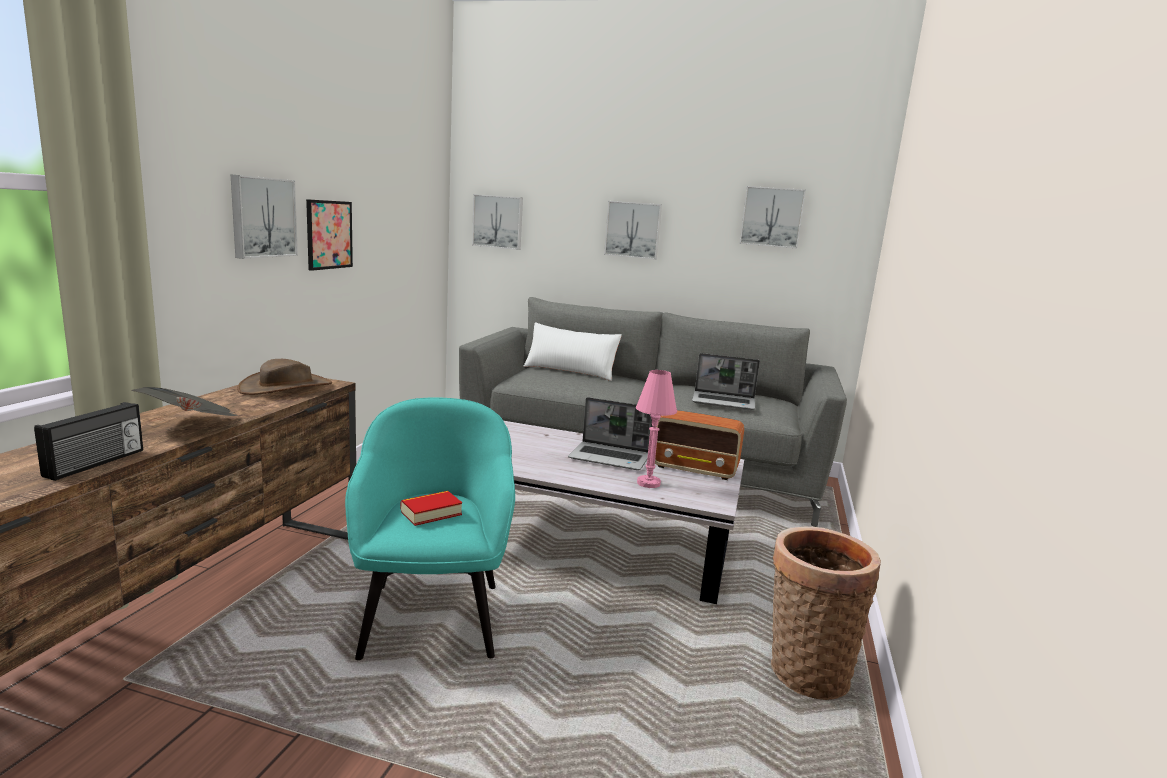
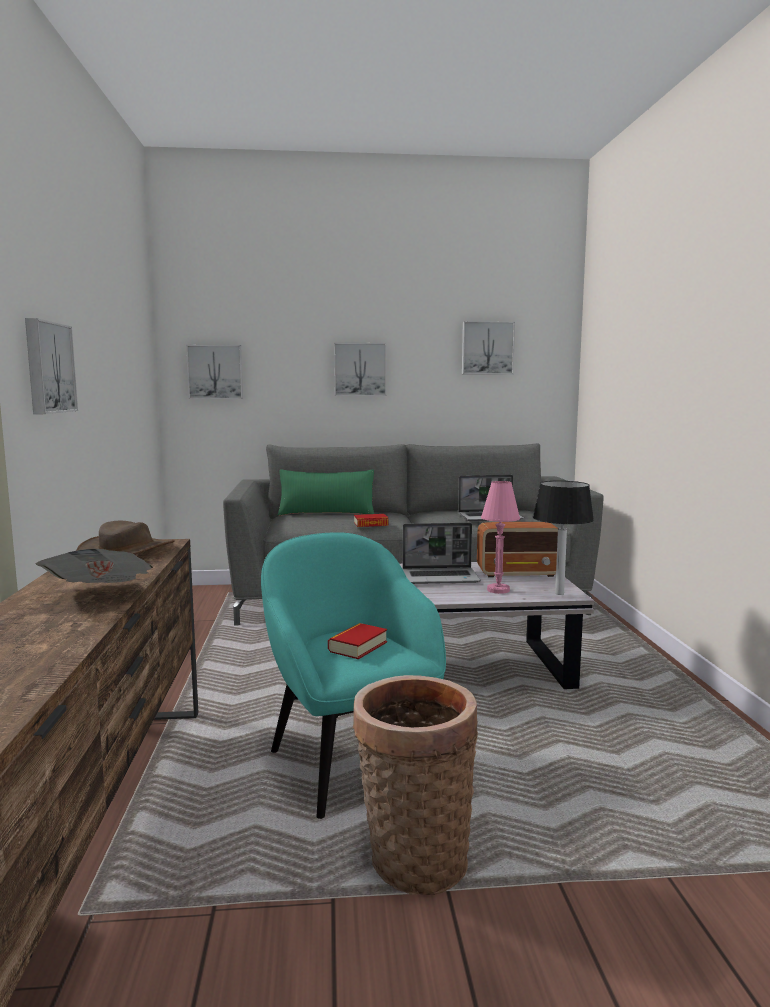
camera: 20 degrees left, 5 degrees down
radio [34,402,143,481] -> none
picture [306,199,353,271] -> none
white pillow [524,323,622,381] -> green pillow [278,469,374,516]
basket [771,527,881,700] -> basket moved to [353,675,478,895]
none -> book [354,514,389,527]
none -> table lamp [533,481,594,595]

